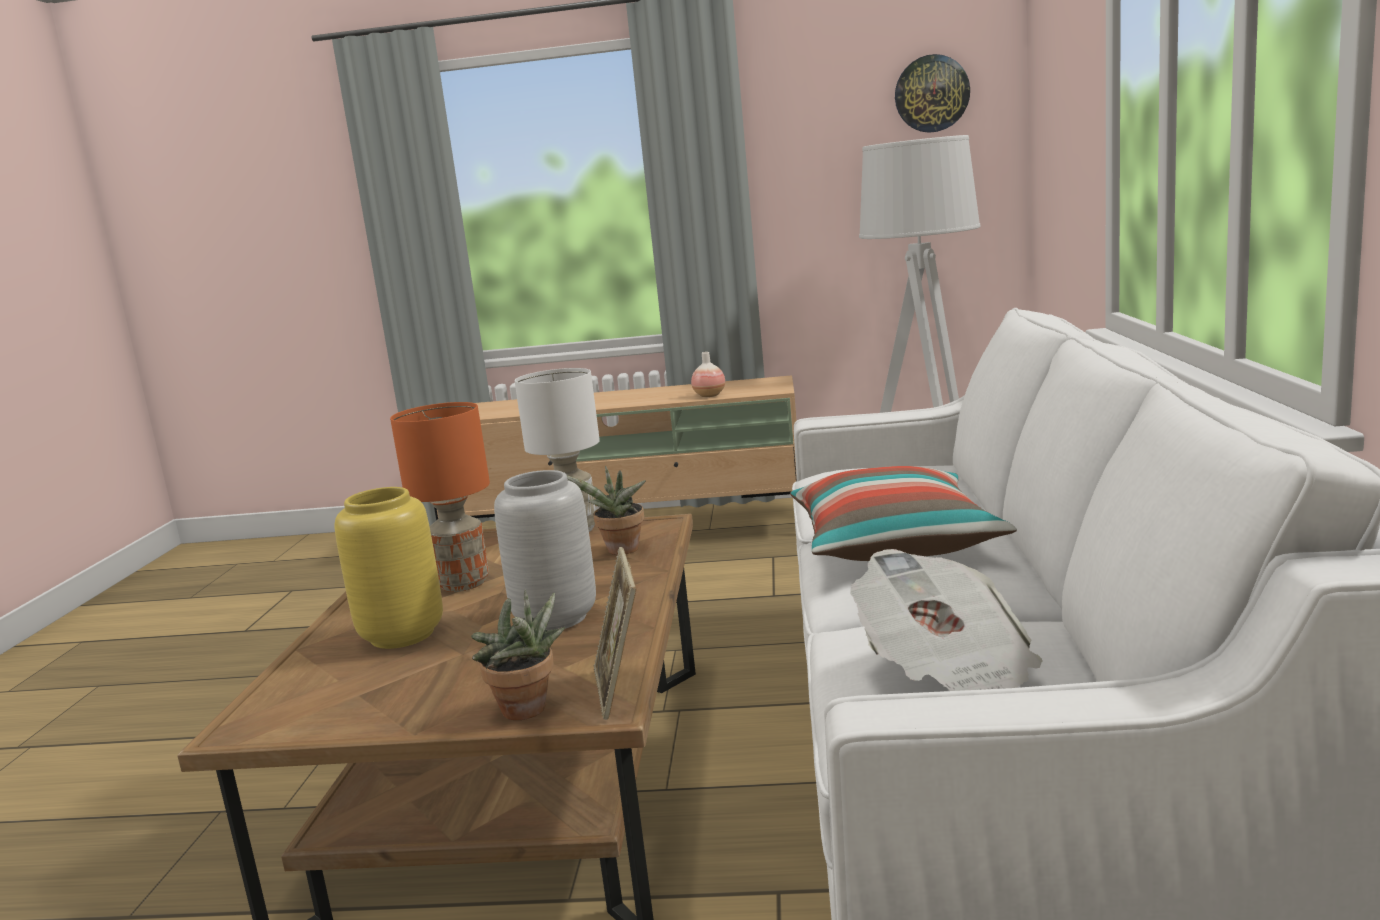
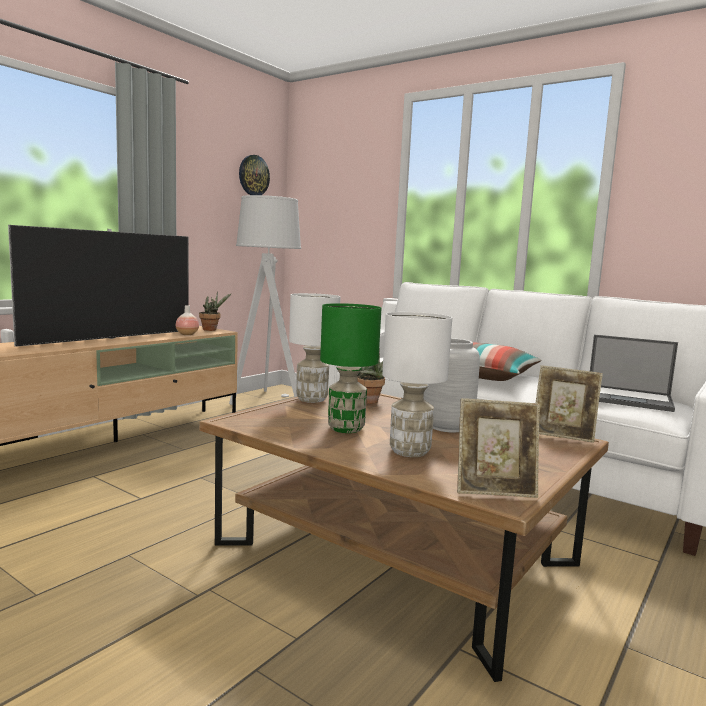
camera: 60 degrees left, 5 degrees down
yellow vase [334,487,443,649] -> white table lamp [382,312,452,457]
orange table lamp [390,402,490,592] -> green table lamp [320,303,381,433]
potted plant [471,590,566,720] -> potted plant moved to [199,292,232,331]
newspaper [850,549,1043,691] -> laptop [590,335,678,412]
none -> television [8,225,189,347]
none -> picture frame [457,398,540,498]

